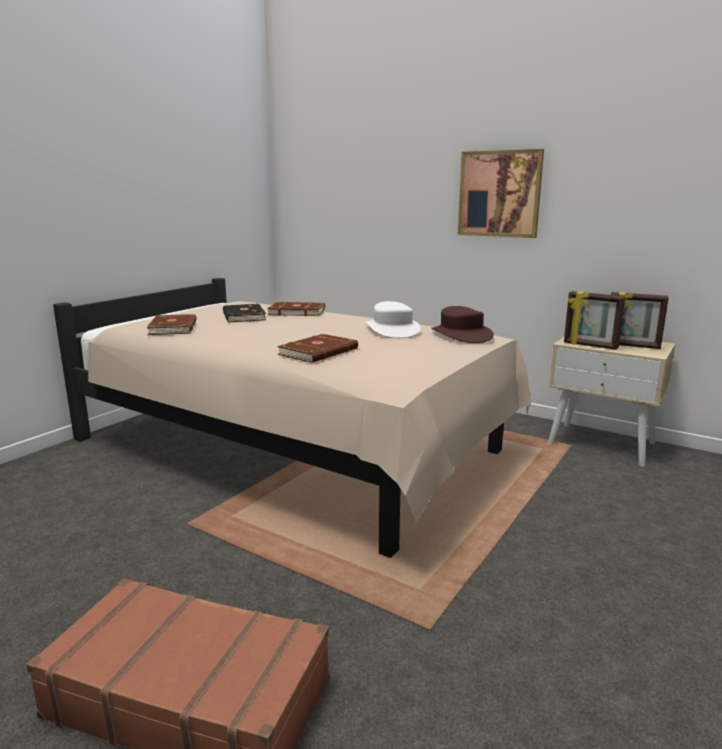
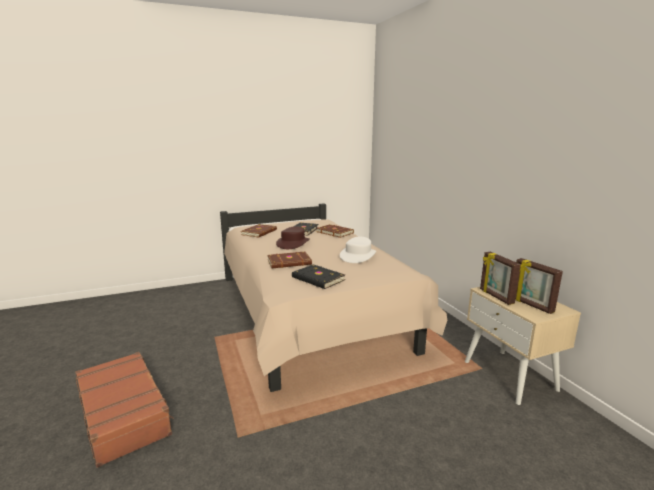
camera: 35 degrees right, 0 degrees up
brown hat [432,306,494,343] -> brown hat moved to [276,226,310,249]
picture [458,149,544,238] -> none
none -> black book [292,264,345,289]

